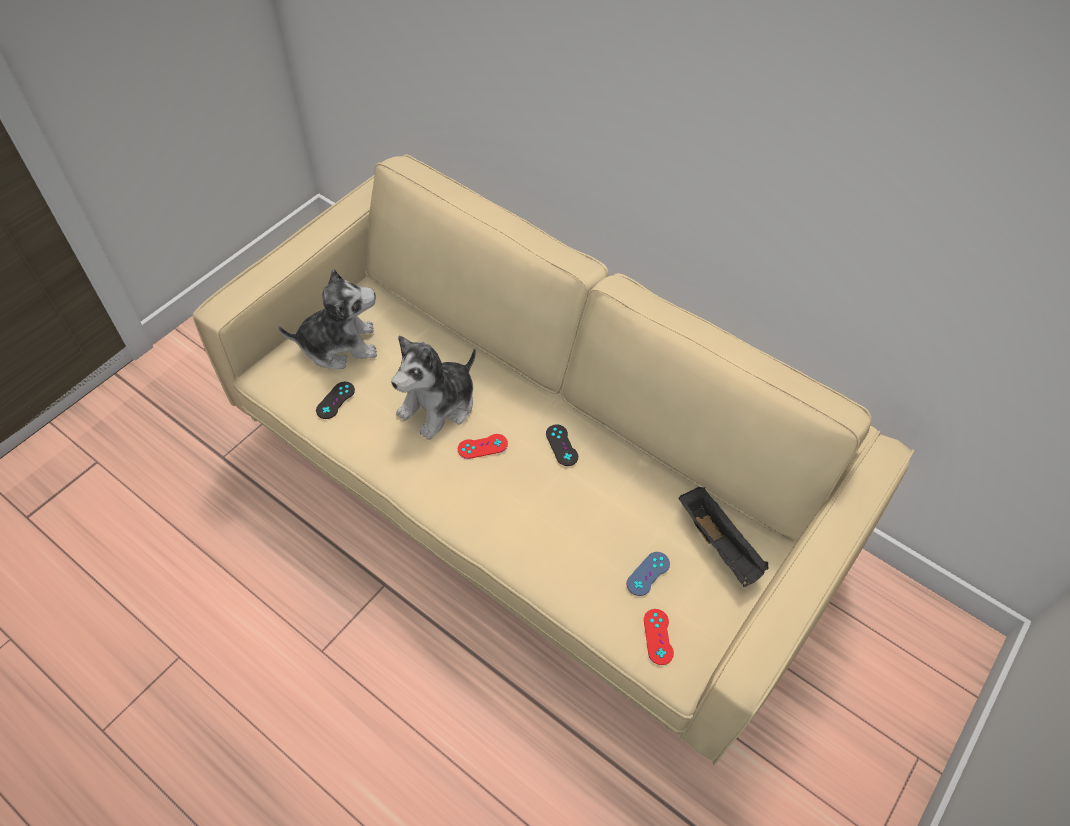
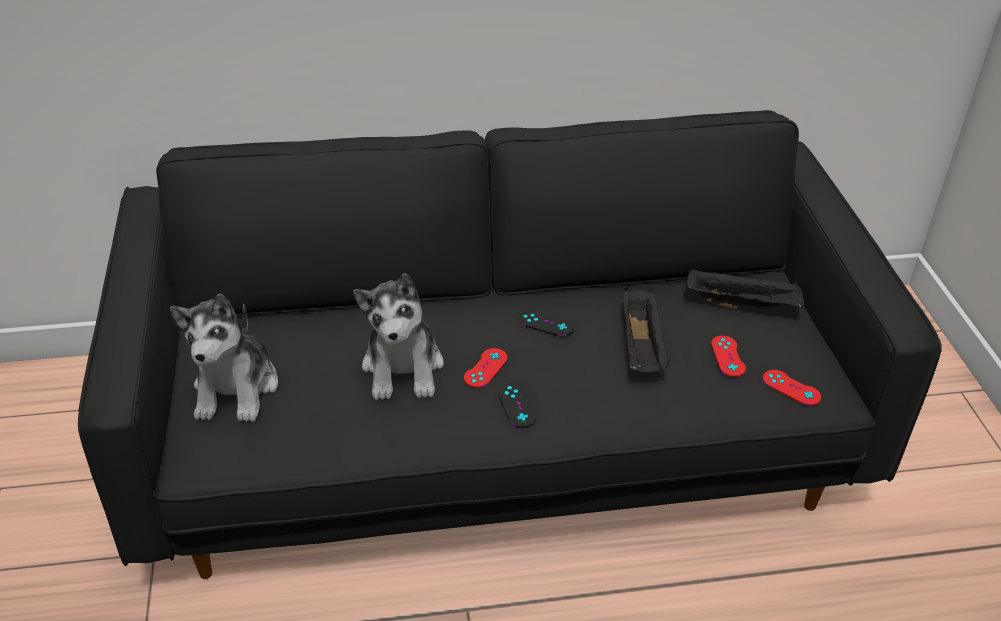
camera: 45 degrees left, 15 degrees down
beige sofa [193,154,914,766] -> black sofa [78,110,942,579]
plush toy [278,269,377,369] -> plush toy turned 150 degrees clockwise [170,294,278,422]
black game controller [316,382,355,419] -> black game controller moved to [498,383,536,428]
blue game controller [627,552,670,596] -> red game controller [711,336,746,377]
none -> black tray [623,287,670,372]

